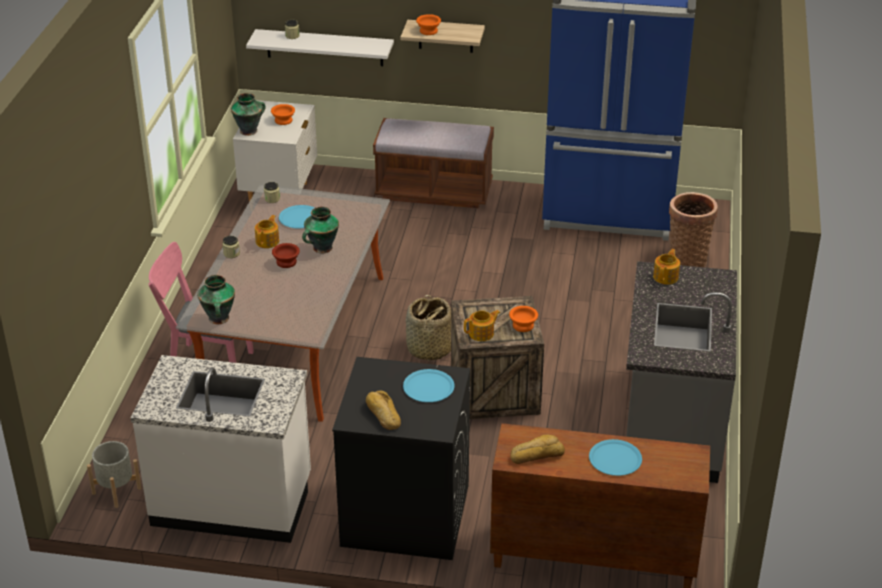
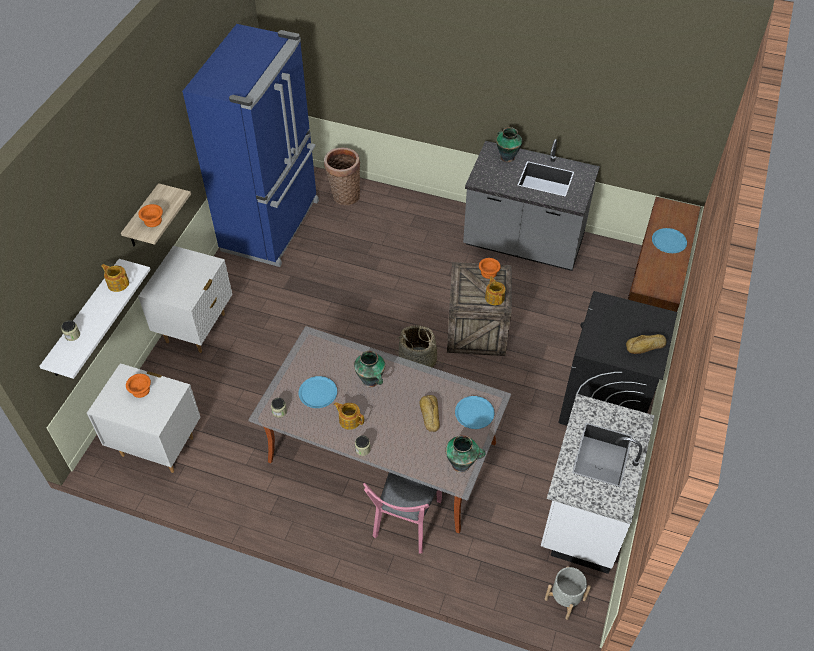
camera: 80 degrees left, 15 degrees up
vase [231,93,266,136] -> vase moved to [496,127,523,162]
brown bowl [272,243,300,268] -> none
brown bench [373,118,494,208] -> white nightstand [138,246,232,353]
blue plate [403,369,455,402] -> blue plate moved to [455,396,494,429]
bread [510,435,565,464] -> bread moved to [419,395,440,432]
teapot [653,249,680,285] -> teapot moved to [101,264,129,292]

